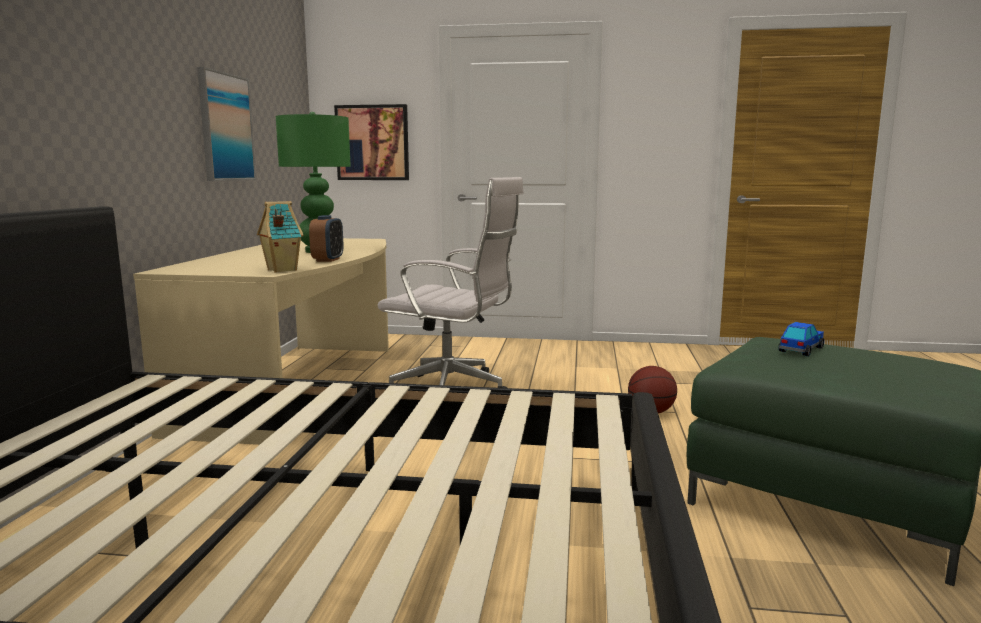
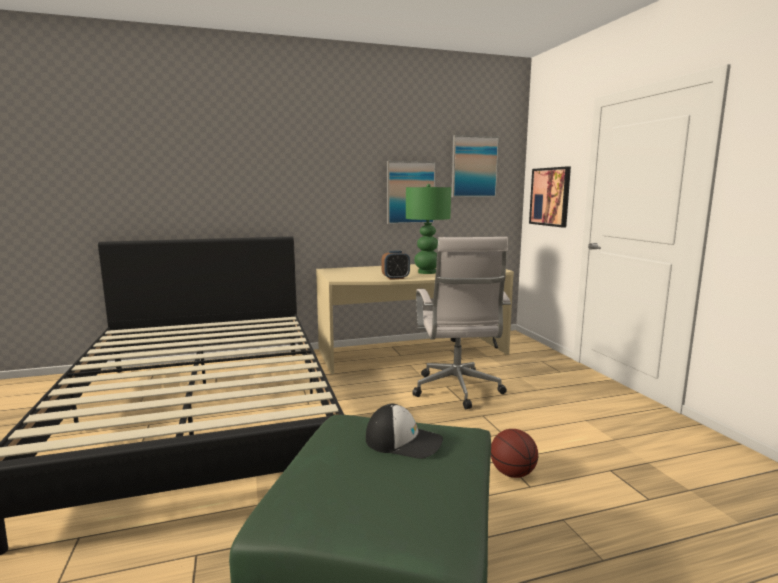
camera: 65 degrees right, 0 degrees up
toy house [257,201,304,273] -> none
toy car [779,322,824,356] -> cap [366,404,443,459]
none -> picture [452,135,499,197]

